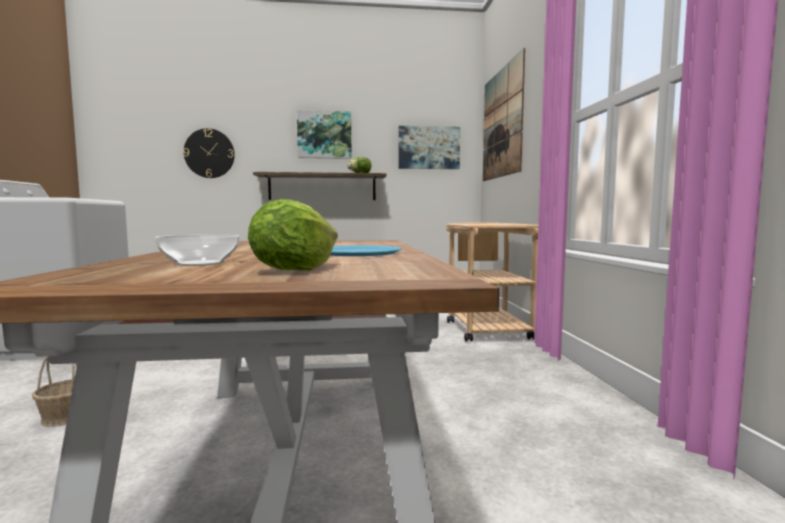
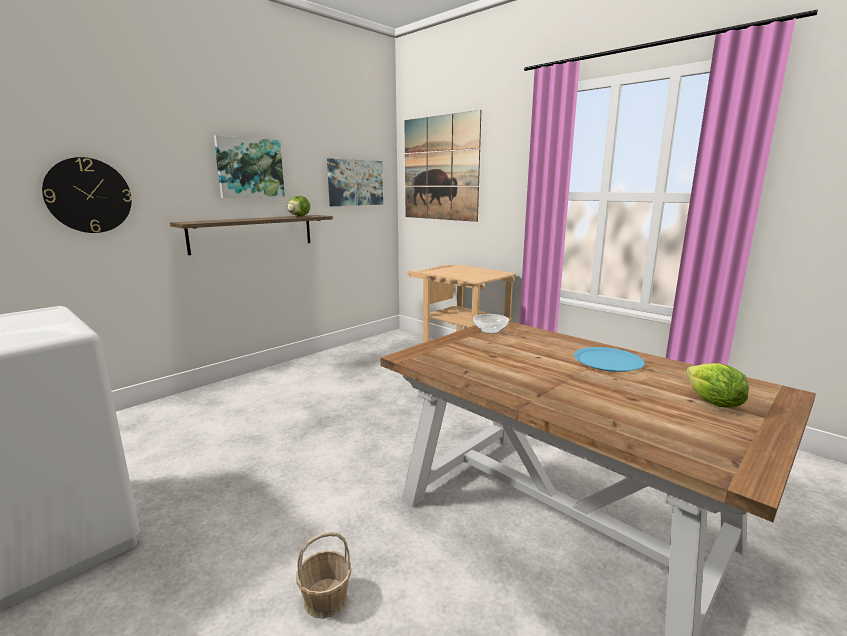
camera: 40 degrees left, 10 degrees up
bowl [155,234,240,266] -> bowl moved to [473,314,509,334]

